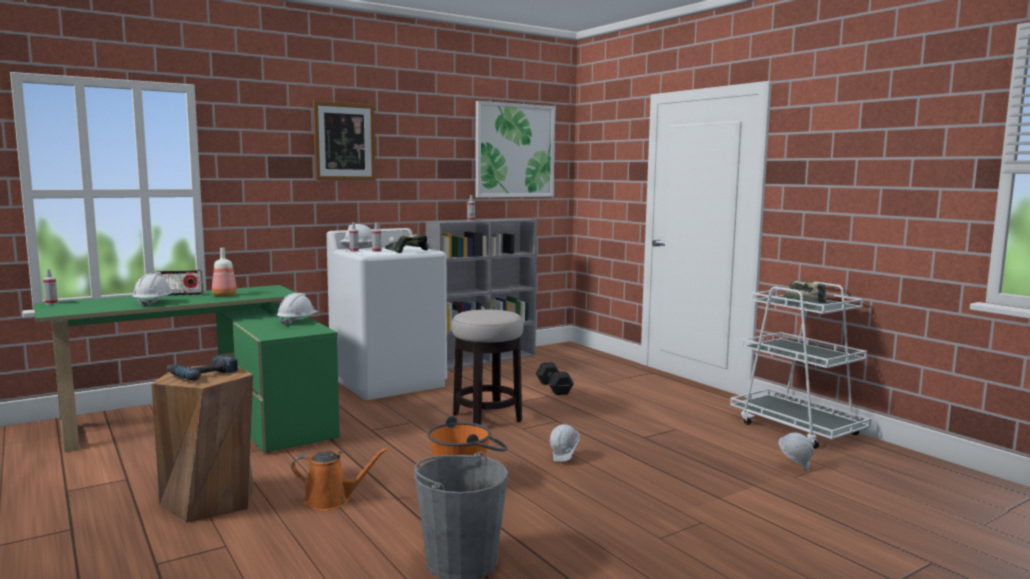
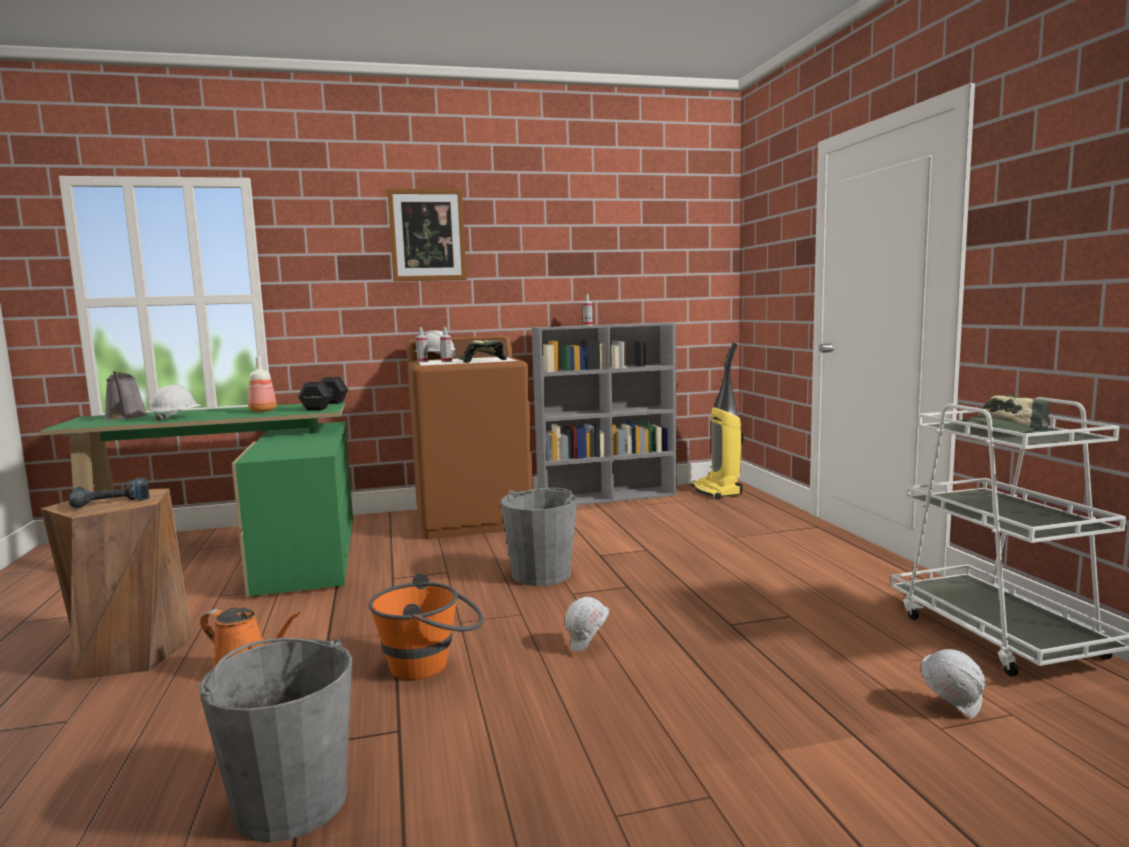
camera: 20 degrees right, 0 degrees up
spray bottle [43,269,58,304] -> none
radio [155,270,203,296] -> none
white hard hat [277,293,318,326] -> none
white washing machine [327,228,447,400] -> brown washing machine [406,336,533,539]
stool [452,310,524,425] -> grey bucket [500,488,577,586]
picture [476,101,555,198] -> none
black dumbbell [536,362,574,395] -> black dumbbell moved to [298,377,349,410]
none -> grey watering can [104,371,148,420]
none -> vacuum cleaner [691,343,744,499]

